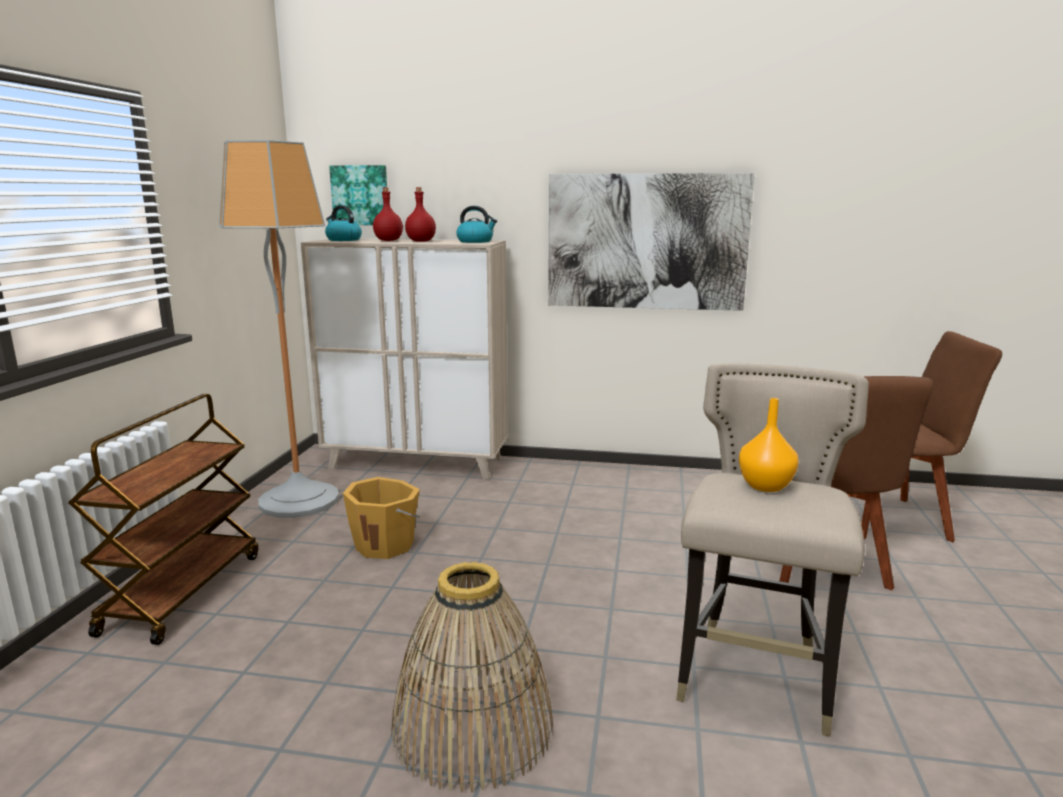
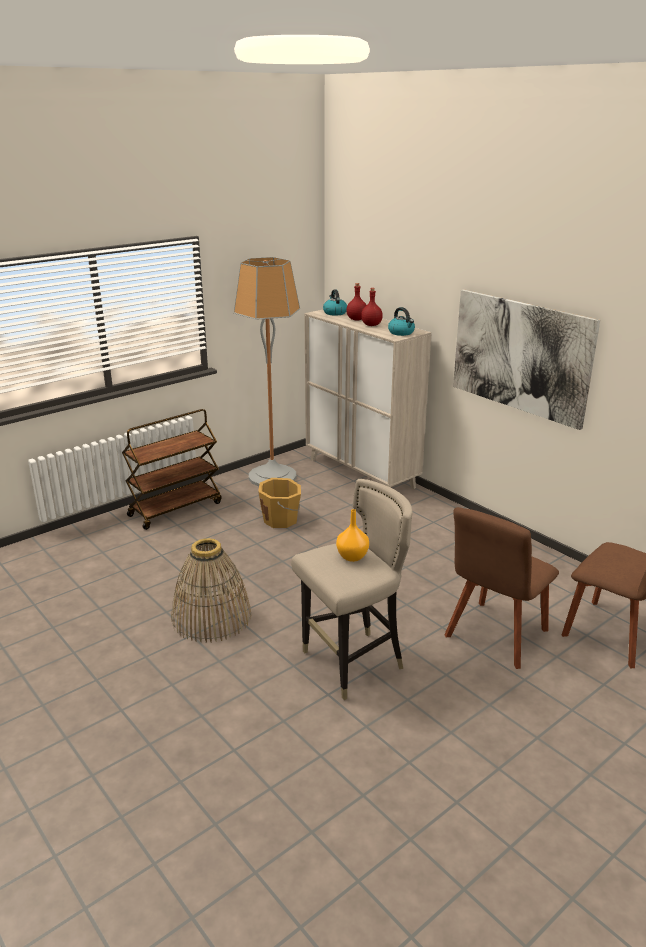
camera: 40 degrees right, 10 degrees up
picture [329,165,387,225] -> none

